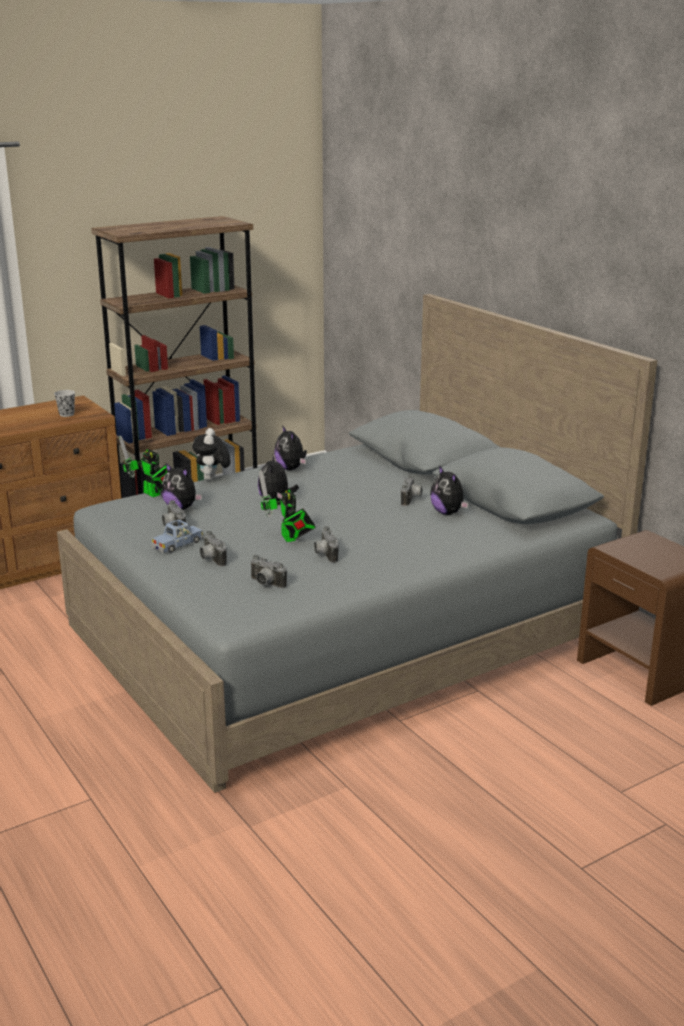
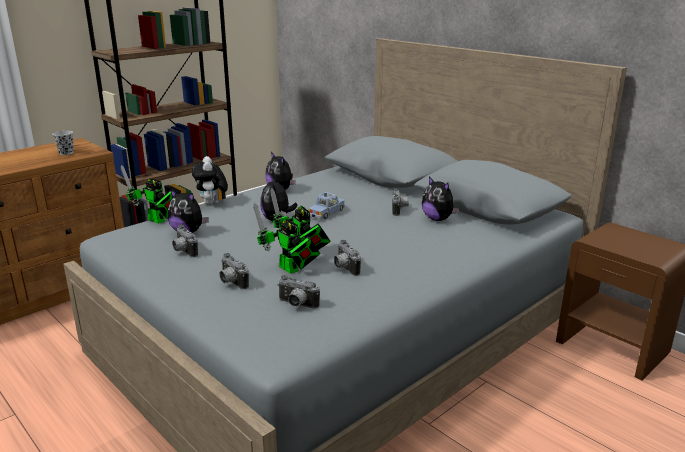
camera: 10 degrees left, 0 degrees up
blue toy car [151,519,204,553] -> blue toy car moved to [308,192,345,220]
none -> toy robot [253,203,320,274]

